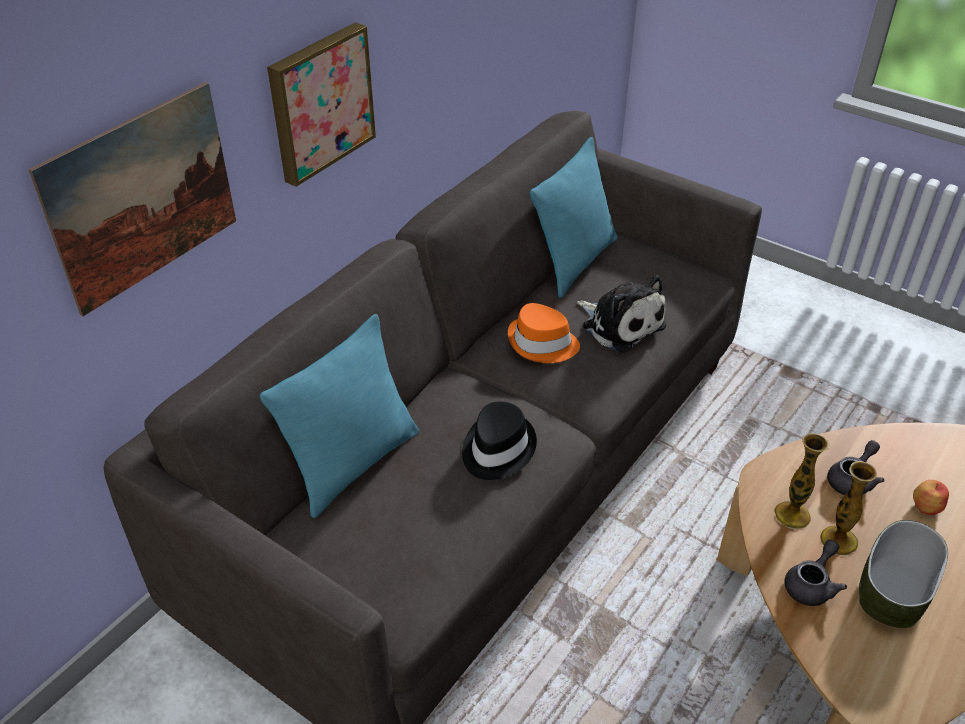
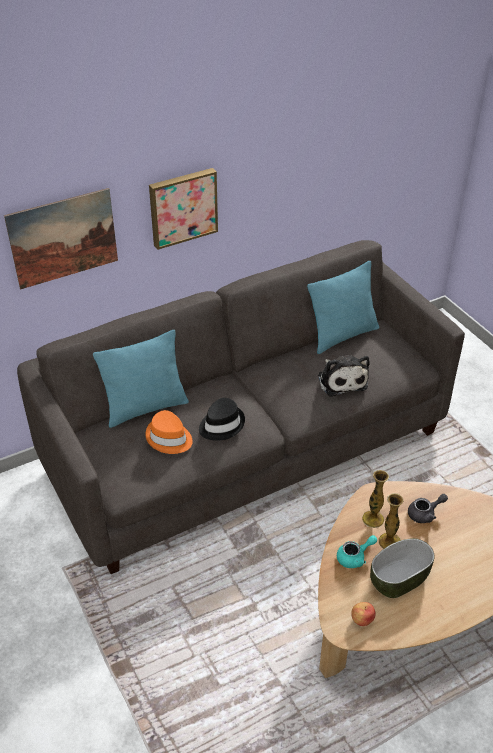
camera: 25 degrees right, 0 degrees up
orange hat [508,303,580,363] -> orange hat moved to [146,410,193,454]
grey teapot [784,539,847,606] -> turquoise teapot [337,535,377,568]
apple [913,480,949,515] -> apple moved to [351,602,376,626]

